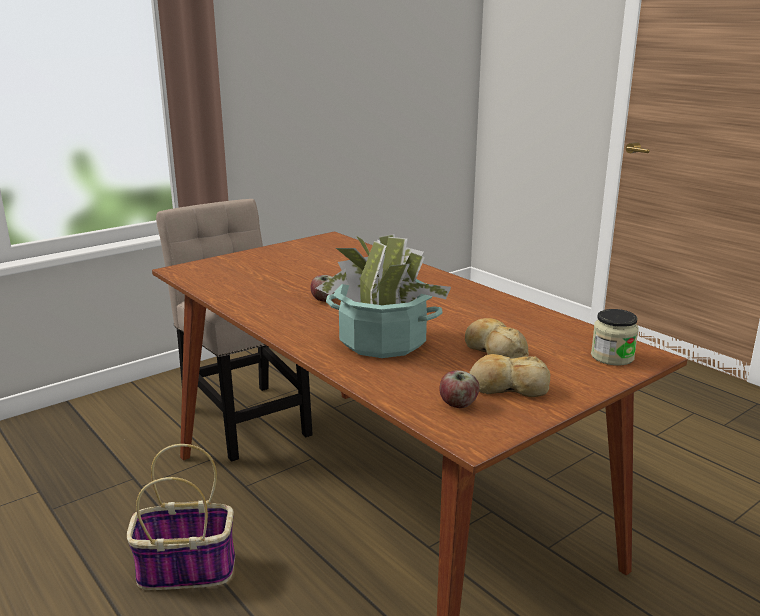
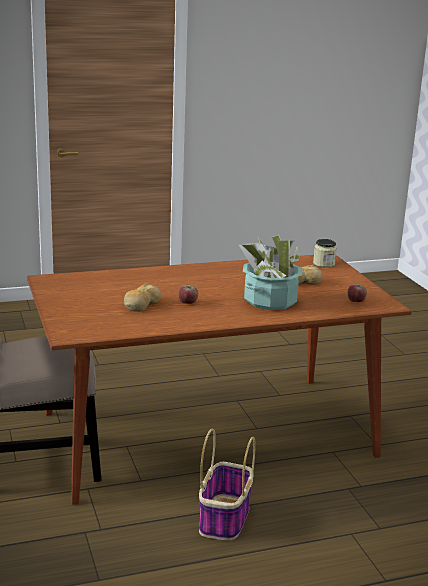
camera: 70 degrees left, 0 degrees up
bread [470,354,550,397] -> bread moved to [124,283,161,312]

